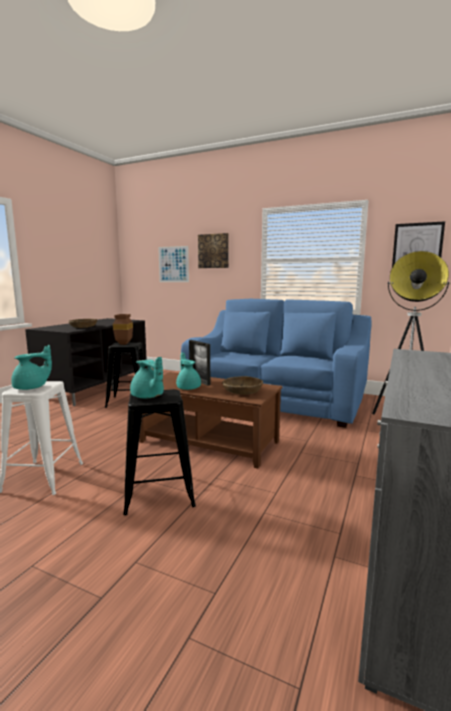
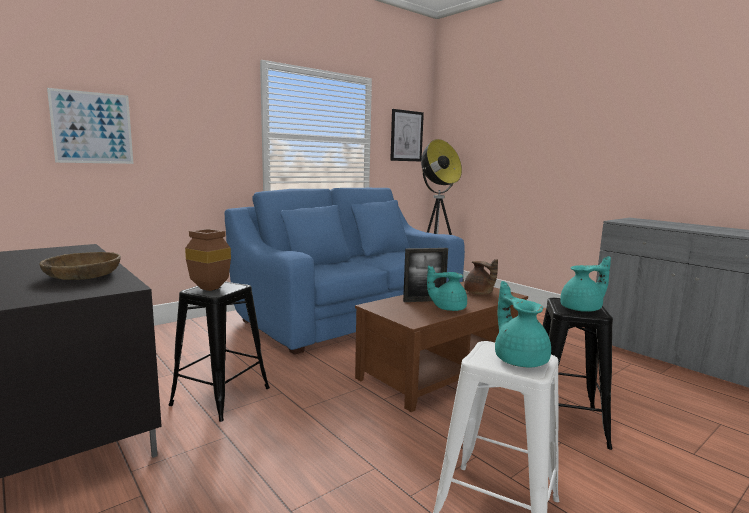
camera: 65 degrees left, 0 degrees up
picture [198,233,229,268] -> none
brown bowl [222,376,263,395] -> brown teapot [464,259,498,295]

